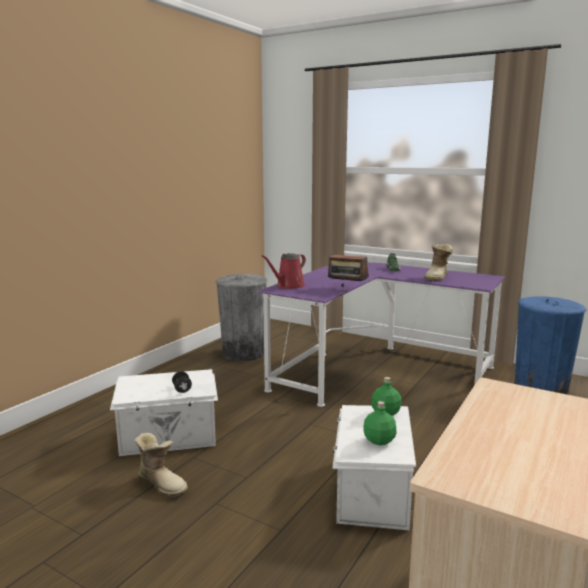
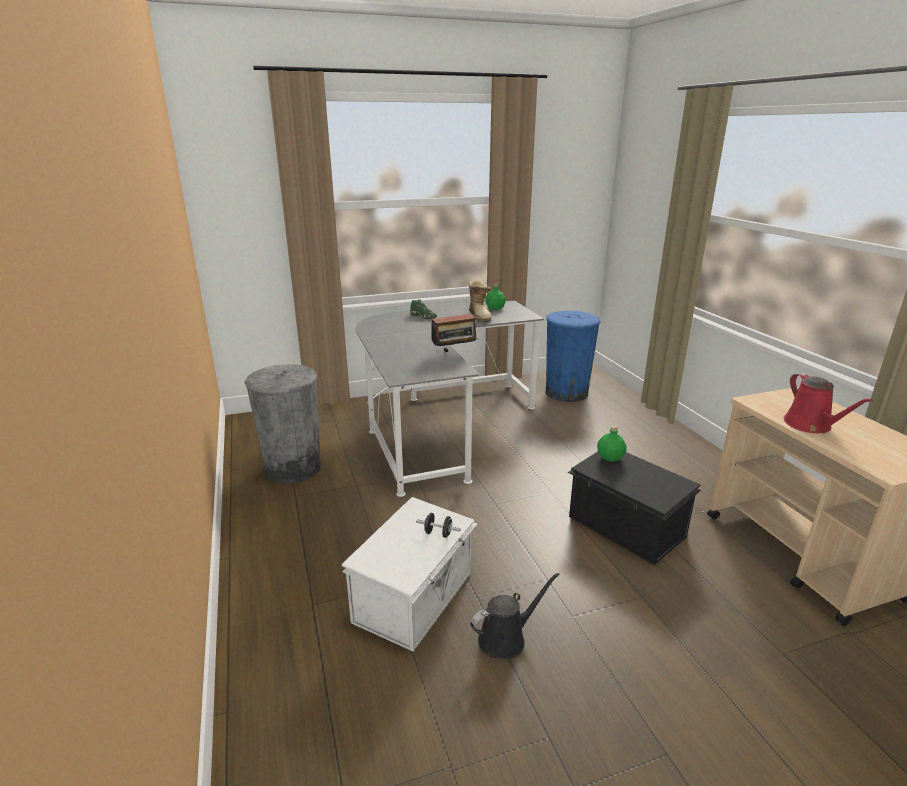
camera: 50 degrees left, 10 degrees up
boot [135,433,188,498] -> black watering can [470,573,560,659]
purple desk [257,262,506,407] -> grey desk [355,301,544,497]
red watering can [262,253,306,289] -> red watering can moved to [784,373,873,433]
white storage box [332,405,416,530] -> black storage box [568,452,701,565]
green bottle [364,401,397,445] -> green bottle moved to [485,283,506,310]

